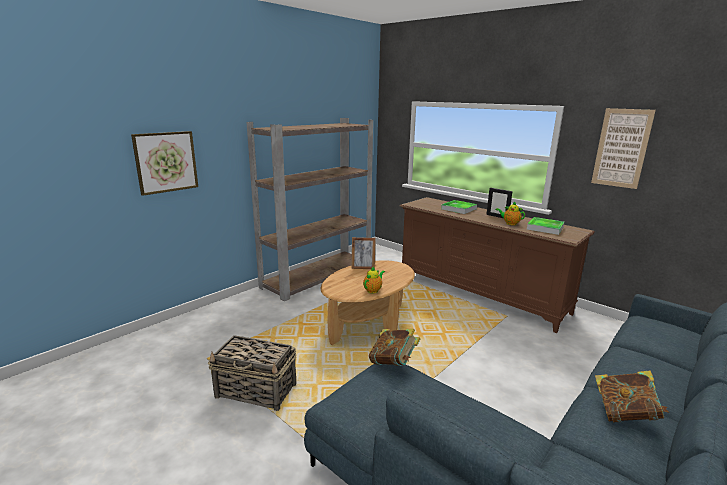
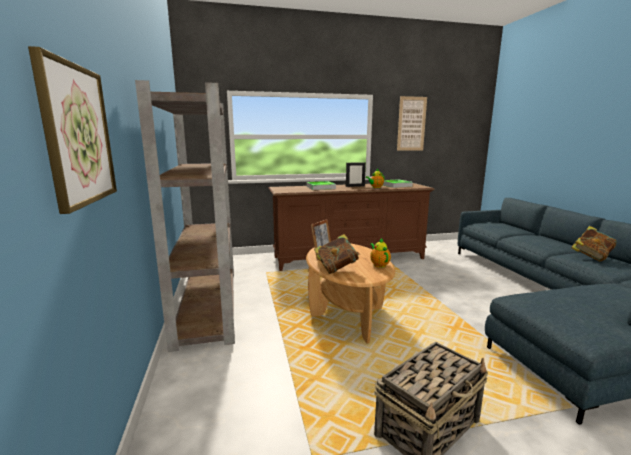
camera: 55 degrees left, 5 degrees down
book [369,329,421,366] -> book moved to [314,234,360,274]

